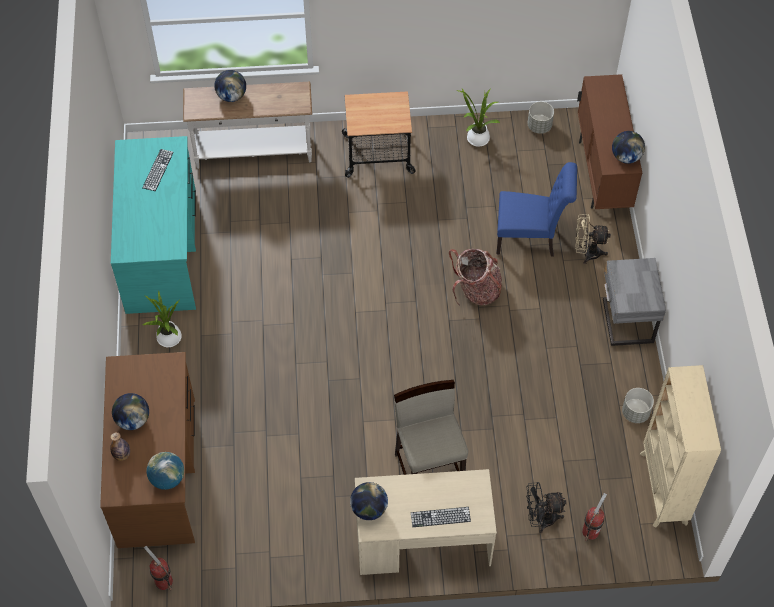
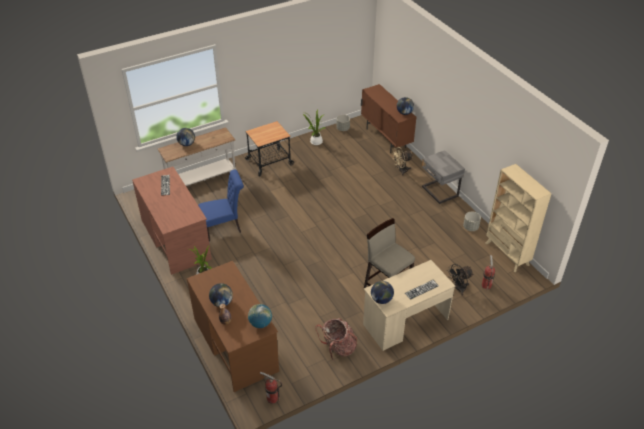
camera: 25 degrees left, 15 degrees down
turquoise desk [111,136,196,314] -> brown desk [132,167,212,275]
backpack [449,249,502,306] -> backpack moved to [315,318,357,361]
blue chair [497,162,577,257] -> blue chair moved to [198,169,244,241]

